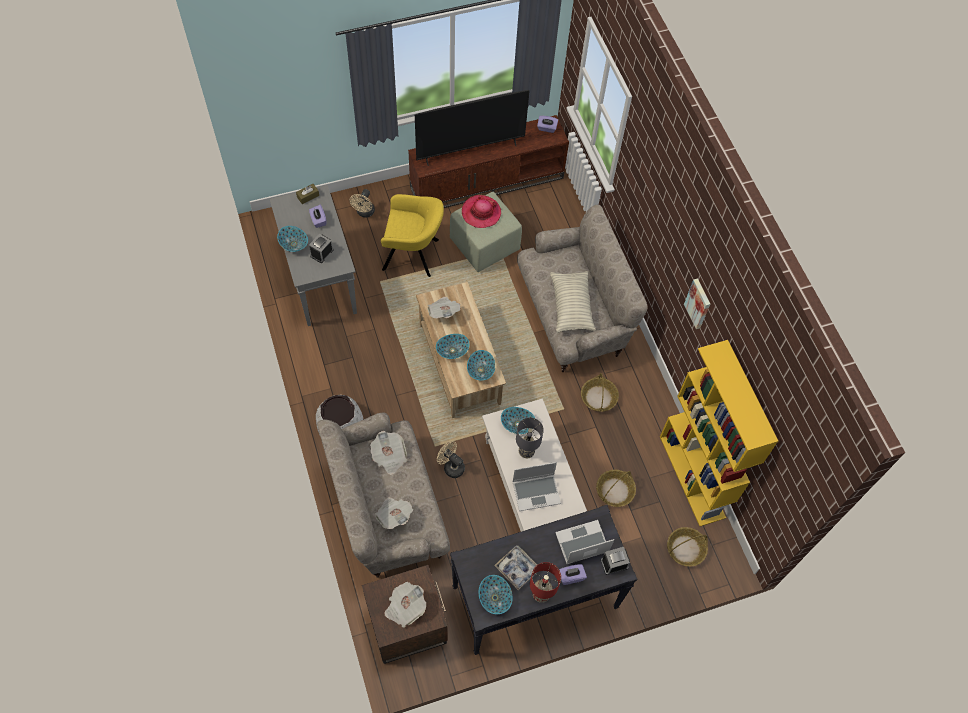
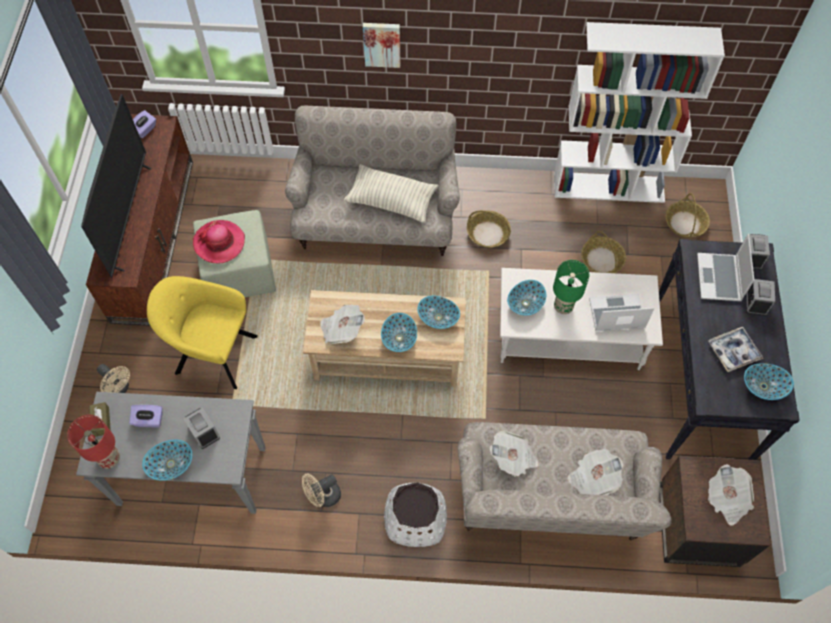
camera: 65 degrees left, 0 degrees up
yellow armchair [381,194,444,277] -> yellow armchair turned 105 degrees counterclockwise [147,276,258,389]
beige fan [437,441,465,478] -> beige fan moved to [302,474,341,507]
laptop [512,462,561,511] -> laptop turned 105 degrees counterclockwise [589,294,655,331]
grey table lamp [516,417,544,458] -> green table lamp [553,260,589,314]
red table lamp [530,562,561,603] -> red table lamp moved to [67,415,120,469]
purple tissue box [559,564,587,585] -> alarm clock [746,279,775,316]
yellow bookcase [660,340,778,526] -> white bookcase [554,22,725,203]
picture [684,278,710,329] -> picture moved to [363,23,401,68]

